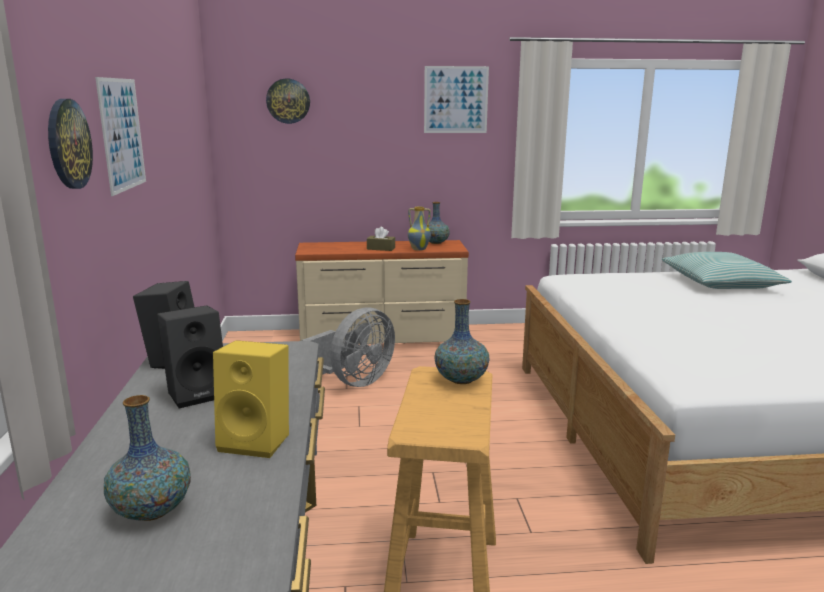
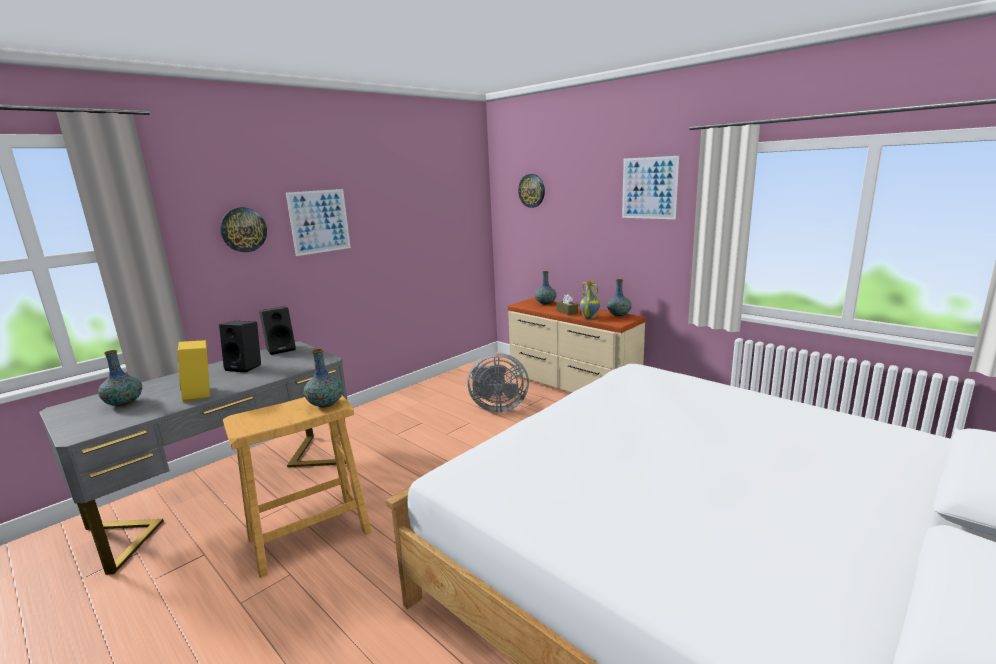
camera: 50 degrees right, 0 degrees up
pillow [662,252,792,289] -> none
none -> vase [535,271,557,305]

